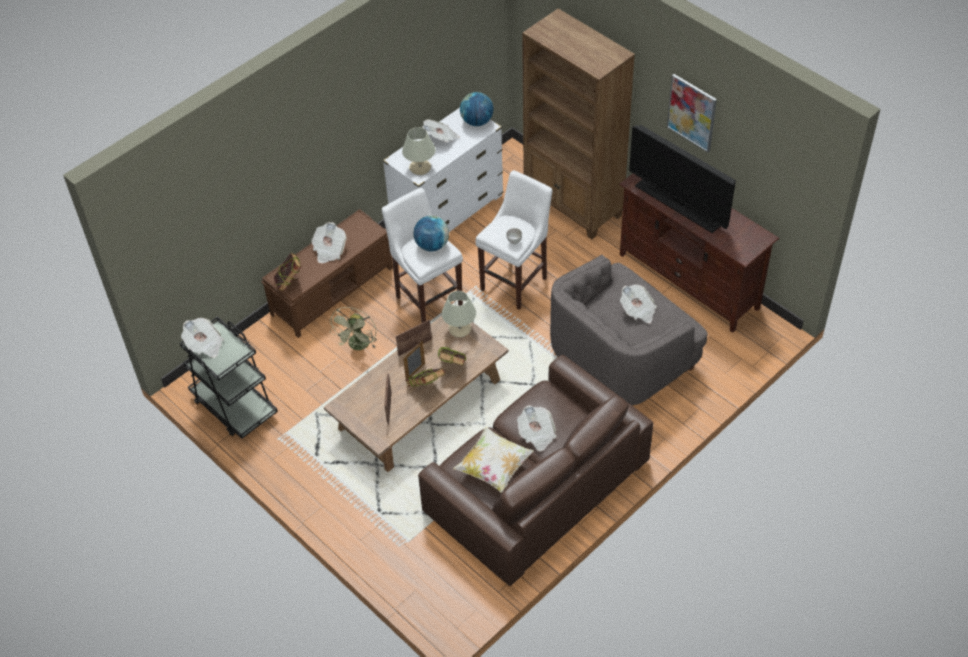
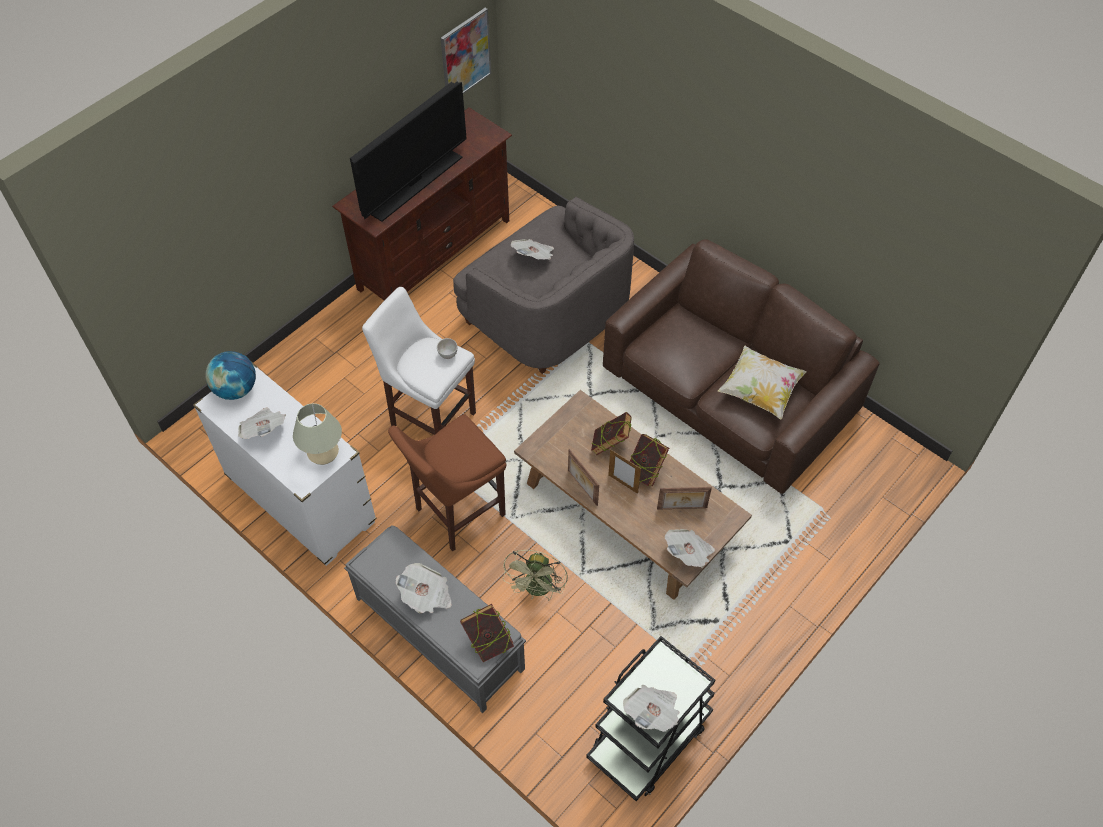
camera: 95 degrees left, 5 degrees up
brown bench [261,209,393,338] -> grey bench [344,525,526,713]
green fan [329,307,377,350] -> green fan turned 90 degrees clockwise [503,550,568,600]
white stool [382,188,463,323] -> brown stool [388,414,506,551]
globe [413,216,449,251] -> none
beige table lamp [442,291,476,338] -> none
newspaper [517,405,557,452] -> newspaper moved to [665,529,715,567]
brown bookcase [522,8,635,239] -> none
picture [667,74,717,152] -> picture moved to [441,8,491,94]

